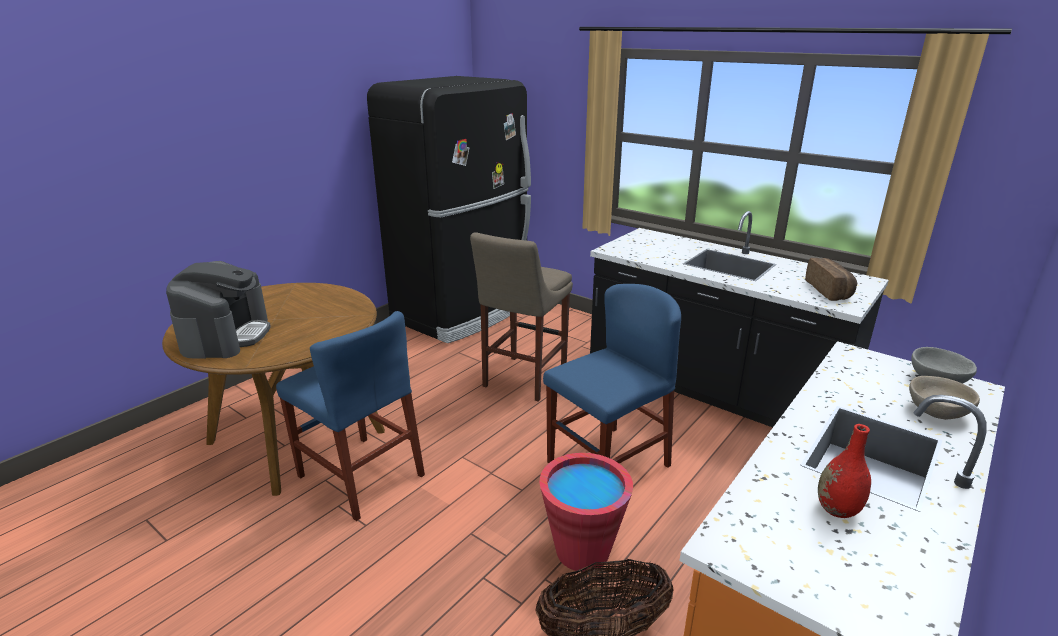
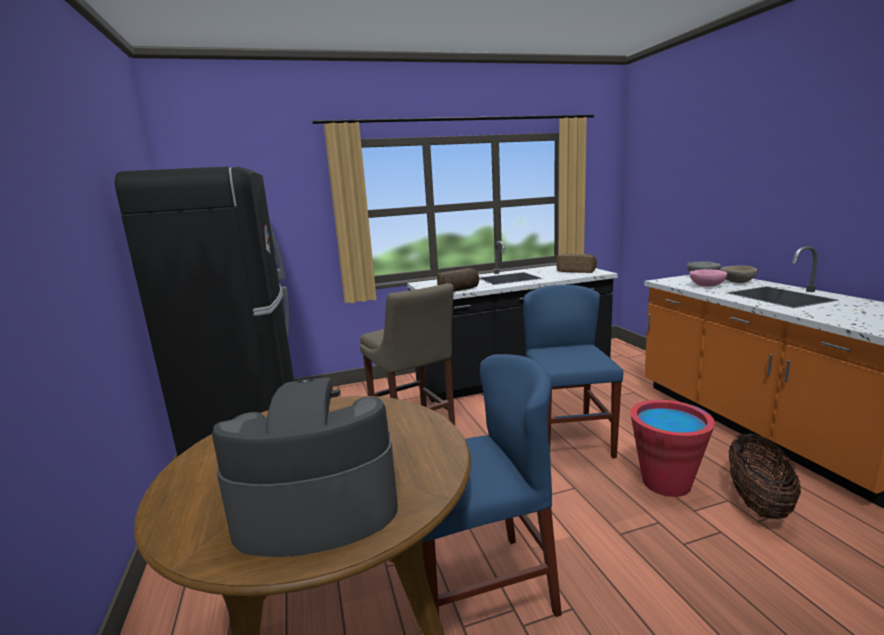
camera: 55 degrees left, 10 degrees down
coffee machine [166,261,271,359] -> coffee machine turned 45 degrees counterclockwise [212,377,398,557]
red vase [818,424,871,518] -> none
none -> bread [437,268,479,291]
none -> pink bowl [690,269,727,287]

